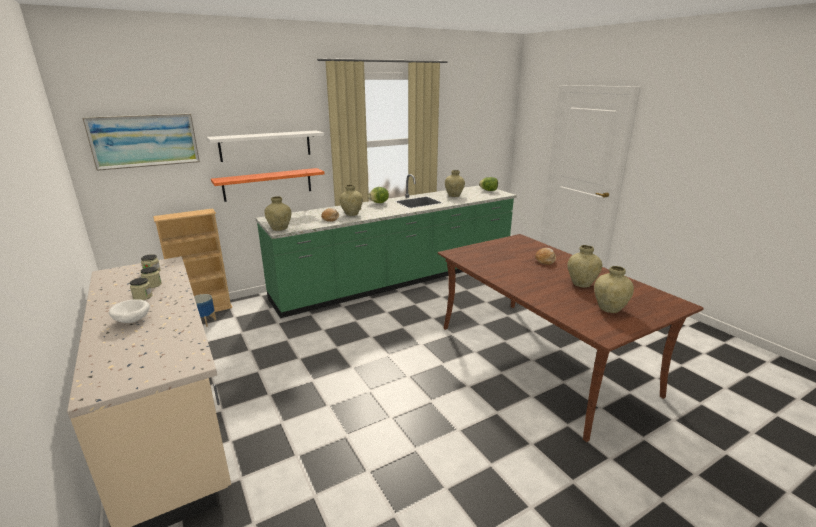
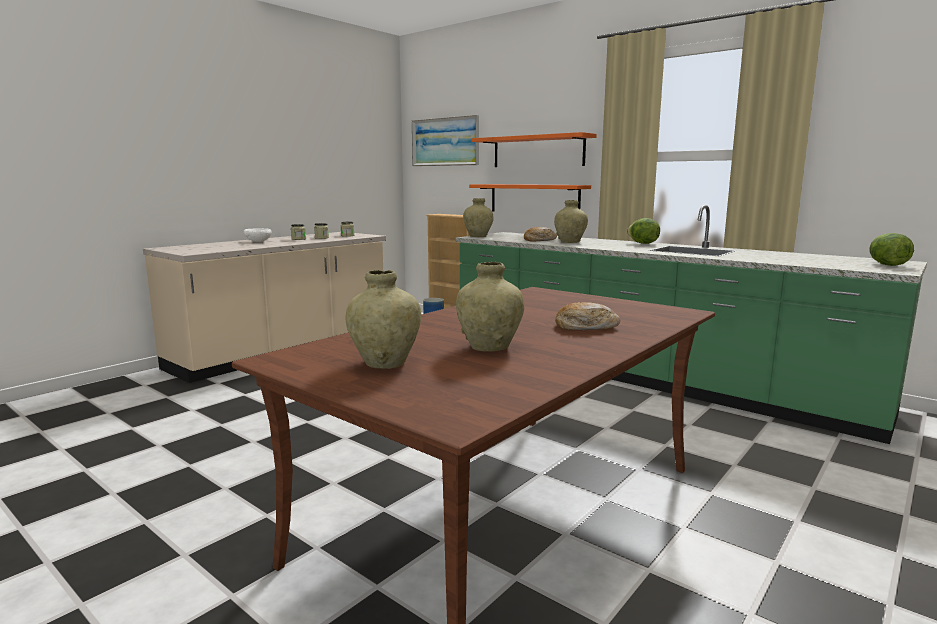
camera: 70 degrees right, 10 degrees down
white shelf [206,130,324,162] -> orange shelf [472,132,597,167]
beige vase [445,170,465,197] -> none

